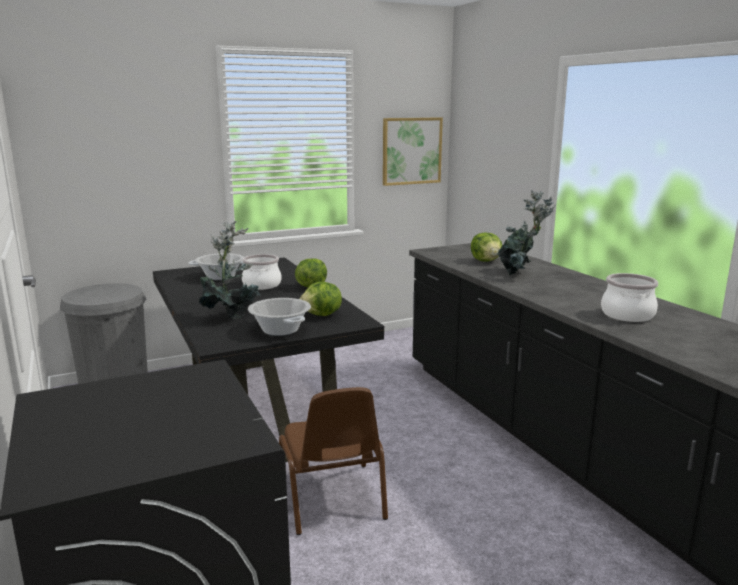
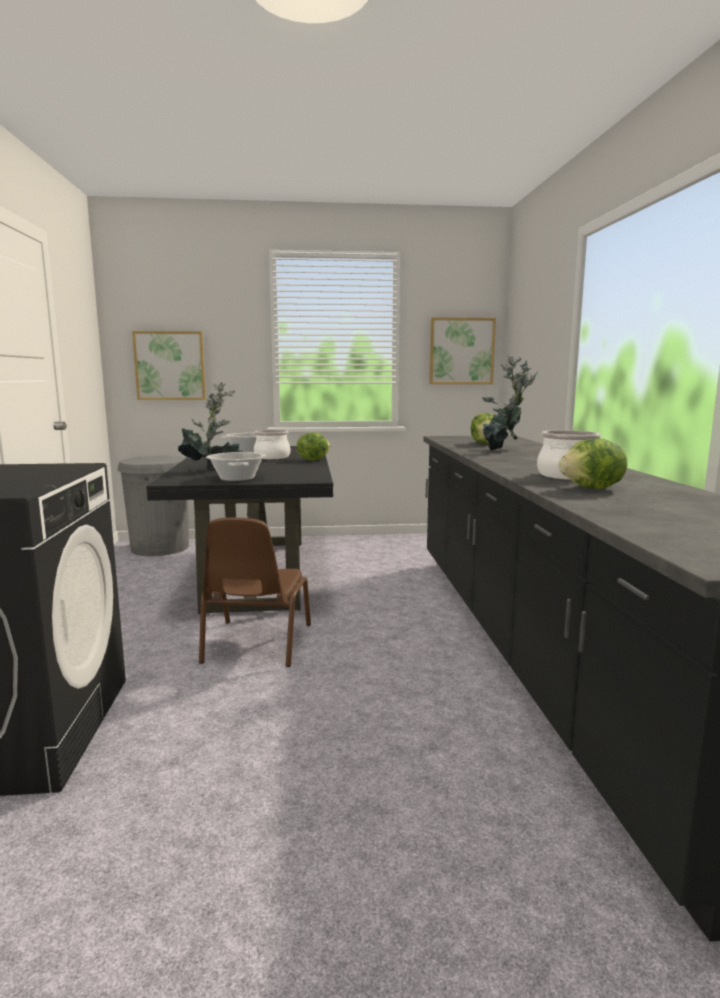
camera: 20 degrees right, 5 degrees down
lettuce [299,282,342,316] -> lettuce moved to [558,438,627,489]
none -> picture [132,331,206,400]

